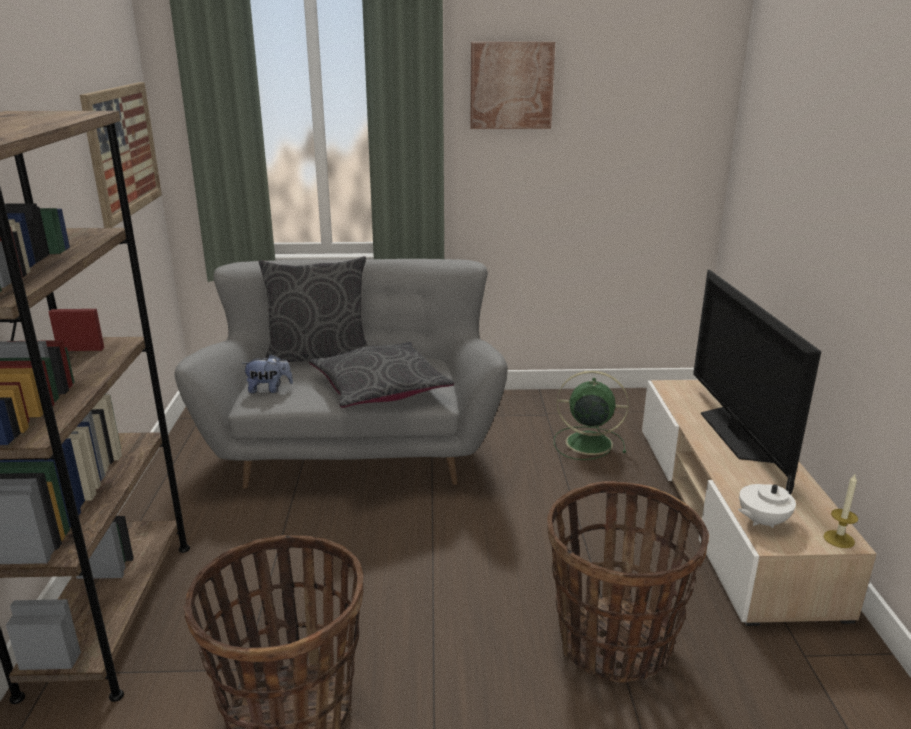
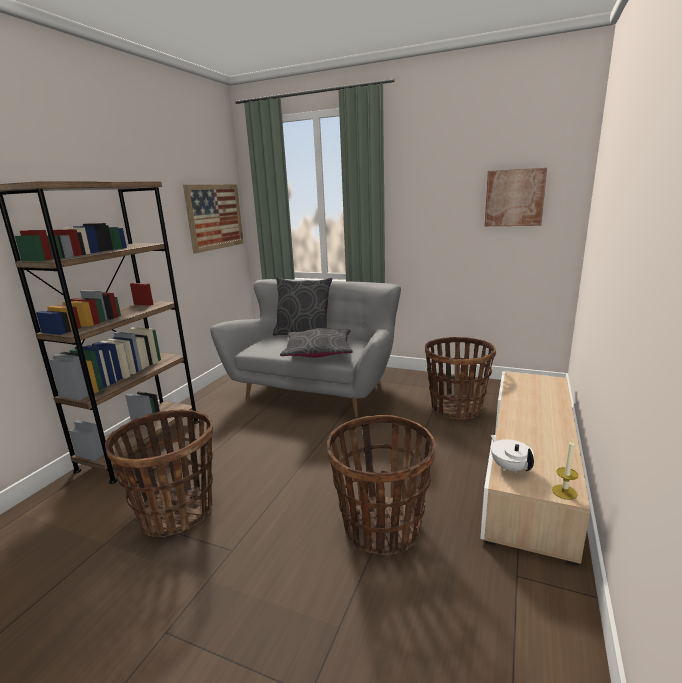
camera: 25 degrees right, 5 degrees down
plush toy [242,354,293,393] -> none
picture [470,42,555,129] -> picture moved to [485,168,547,226]
green fan [554,371,629,460] -> basket [425,337,496,420]
television [693,270,821,480] -> none
white teapot [738,475,796,528] -> white teapot turned 75 degrees clockwise [491,435,534,473]

